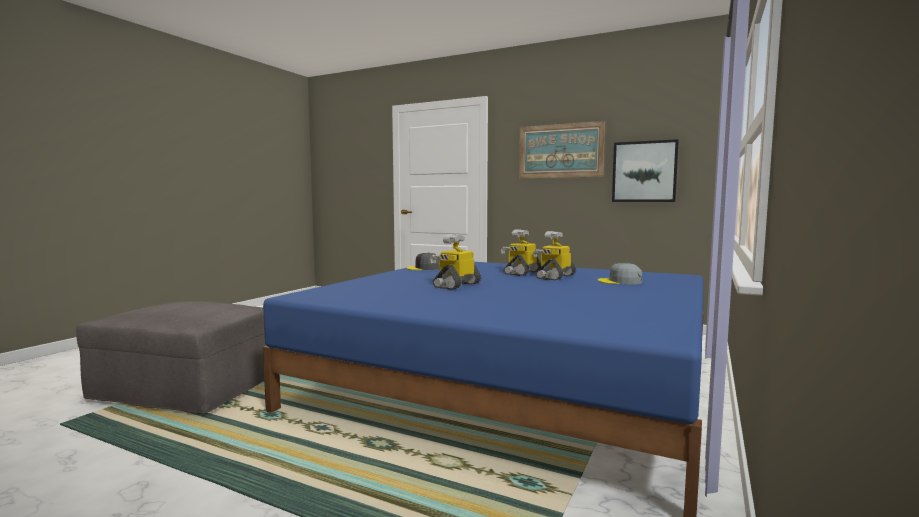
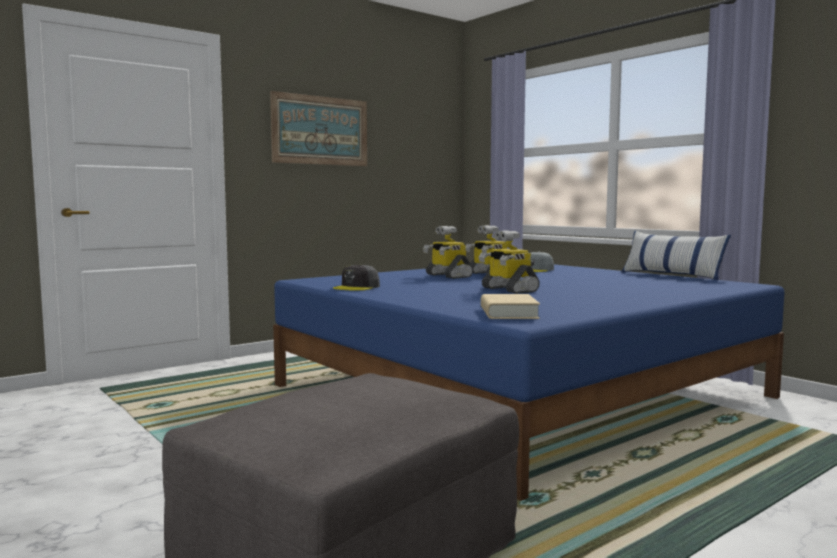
camera: 65 degrees left, 0 degrees up
picture [612,139,679,202] -> none
none -> beige book [481,294,540,319]
none -> pillow [621,231,731,280]

